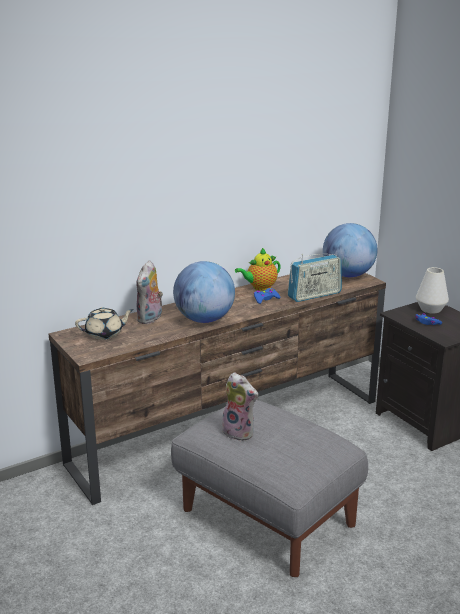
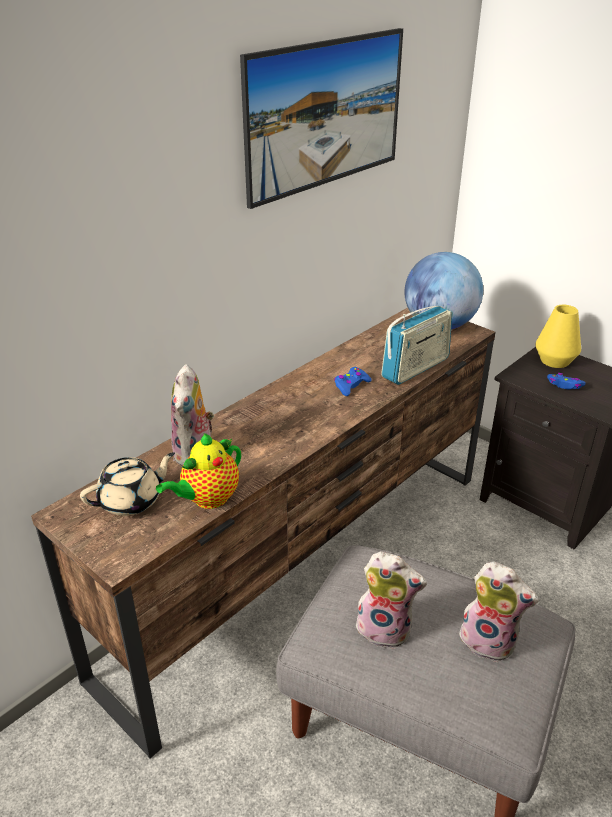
camera: 15 degrees left, 10 degrees up
globe [173,261,235,323] -> none
teapot [235,248,281,291] -> teapot moved to [156,433,241,509]
white vase [416,267,449,313] -> yellow vase [535,305,581,368]
none -> picture [240,28,403,209]
none -> plush toy [459,561,539,663]

